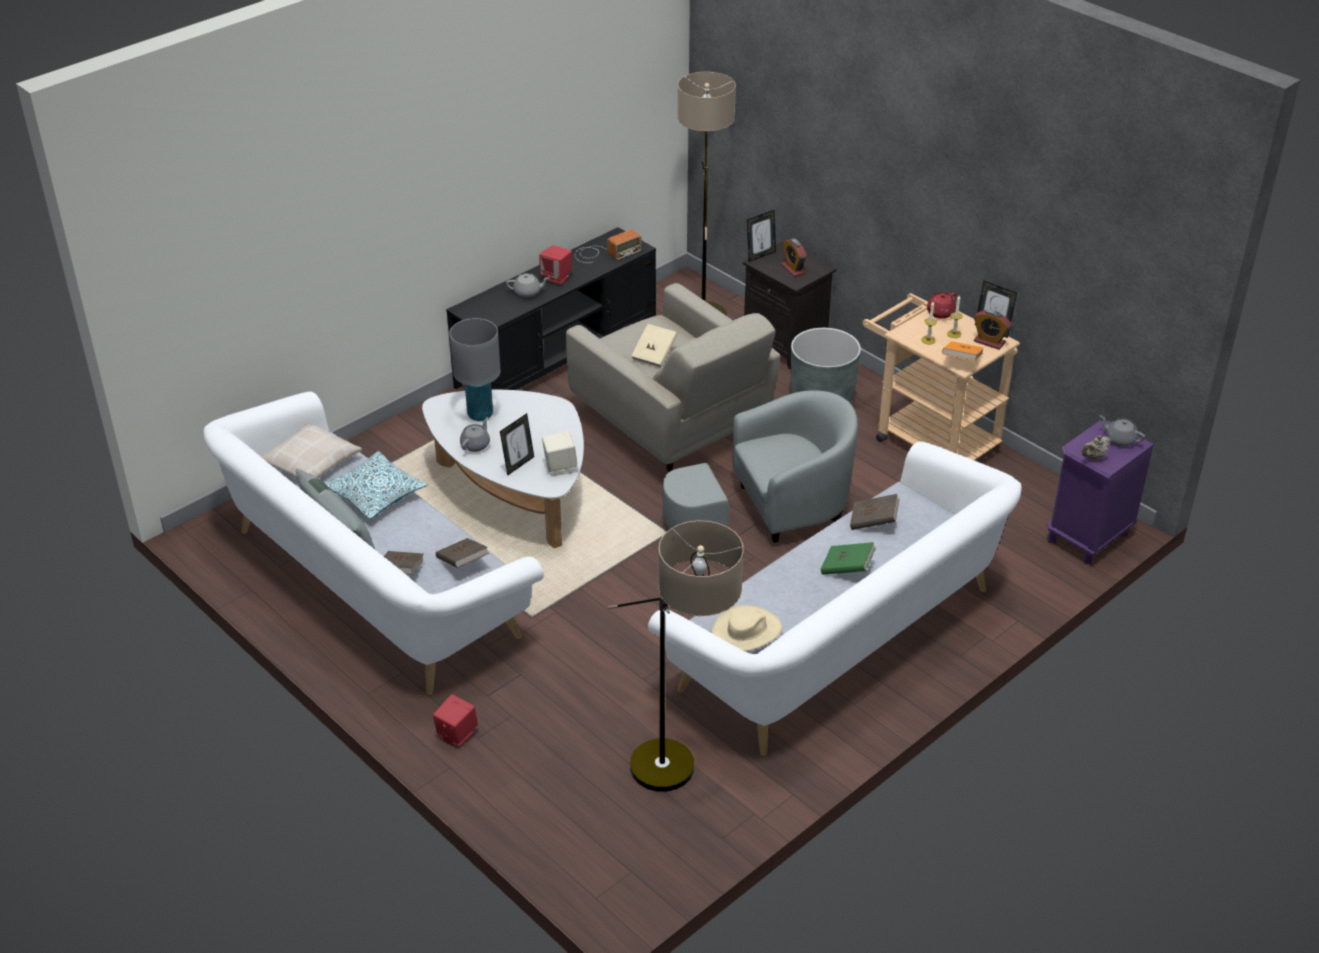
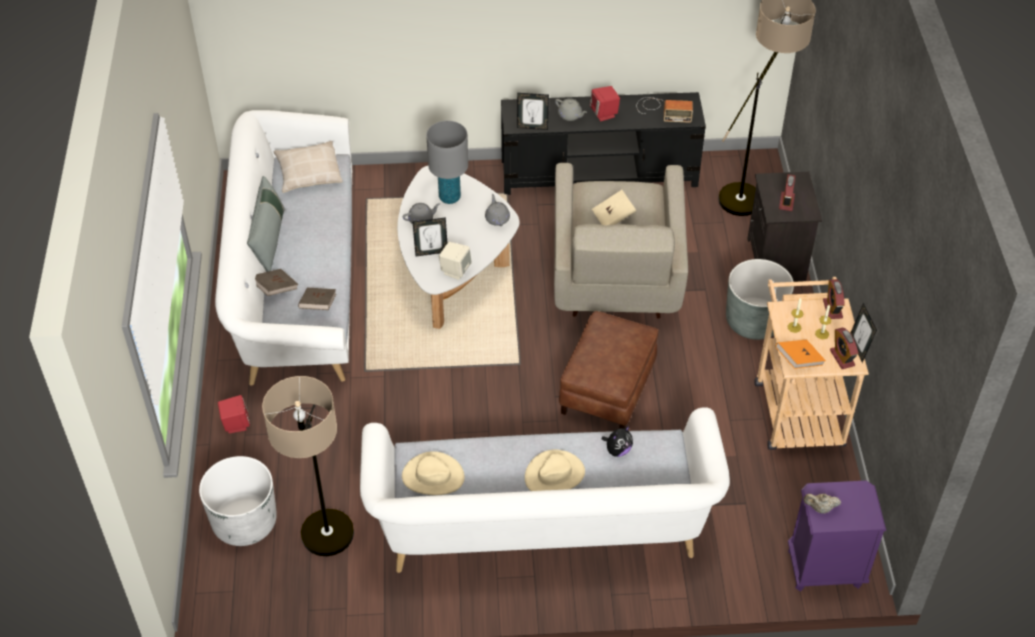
camera: 40 degrees right, 10 degrees up
pillow [324,451,428,519] -> none
grey armchair [663,391,858,543] -> brown ottoman [559,311,658,429]
picture frame [747,210,776,262] -> picture frame moved to [517,93,549,130]
green book [821,542,876,575] -> beige hat [525,449,585,491]
brown book [850,494,899,530] -> plush toy [601,426,633,457]
red teapot [927,293,956,319] -> alarm clock [823,279,845,319]
grey teapot [1099,415,1145,447] -> grey teapot moved to [485,194,510,226]
none -> white planter [199,456,277,546]

